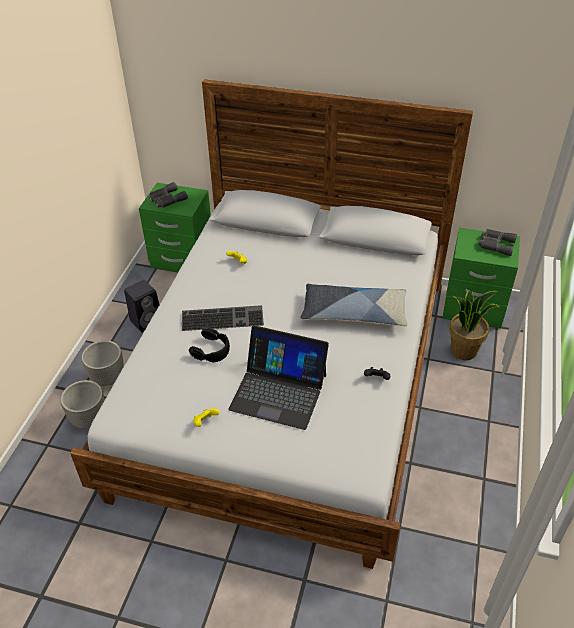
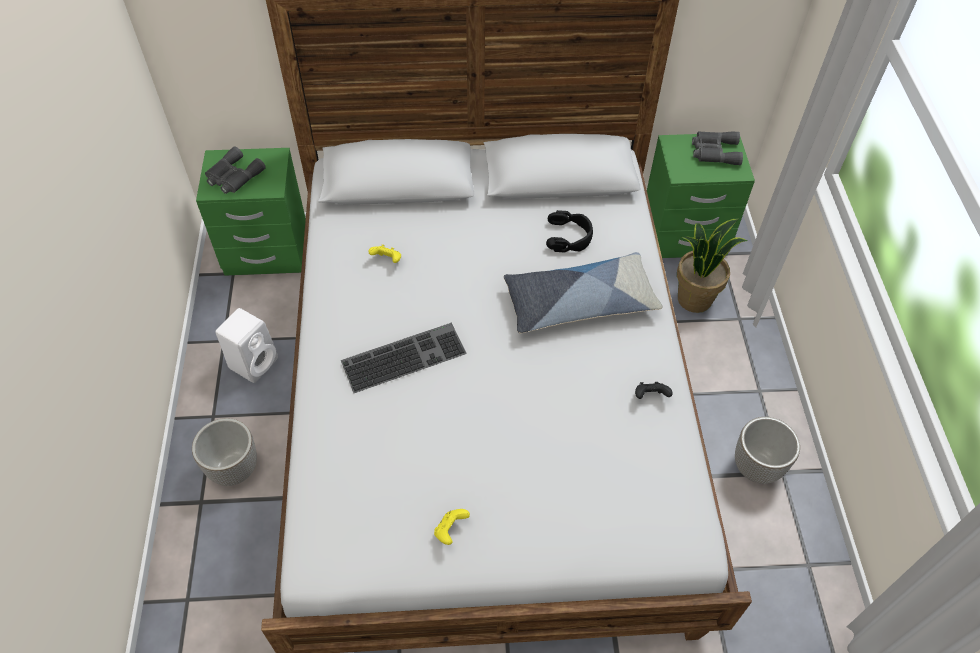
camera: 20 degrees left, 10 degrees up
planter [60,380,105,429] -> planter moved to [735,417,800,484]
black speaker [124,280,159,332] -> white speaker [215,308,278,383]
black headphones [189,328,230,363] -> black headphones moved to [546,210,593,253]
laptop [229,325,329,430] -> none

